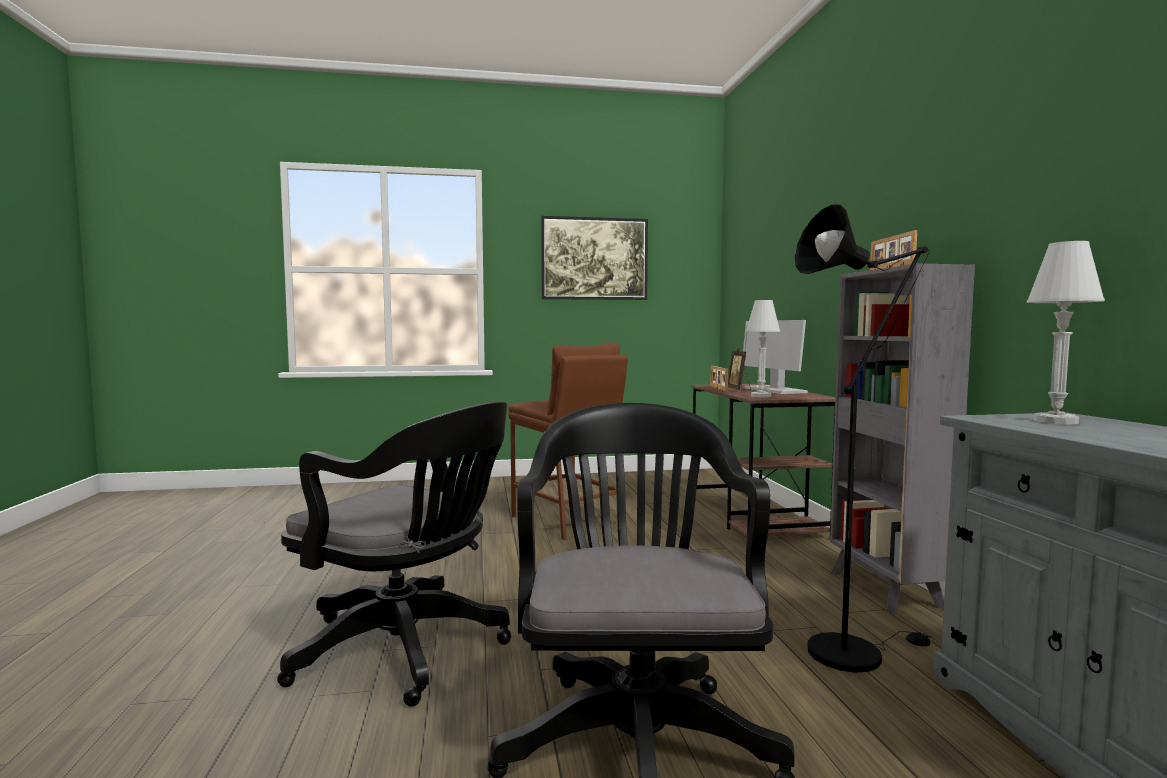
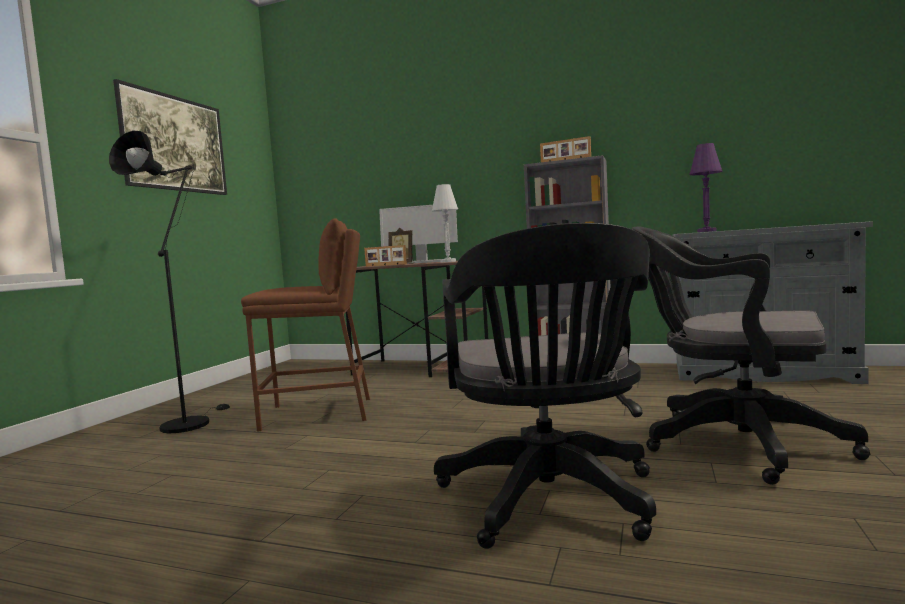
camera: 60 degrees left, 0 degrees up
black office chair [277,402,511,707] -> black office chair turned 120 degrees clockwise [434,223,656,549]
black floor lamp [795,204,931,673] -> black floor lamp moved to [109,130,230,433]
white table lamp [1026,241,1105,424] -> purple table lamp [689,143,722,232]

